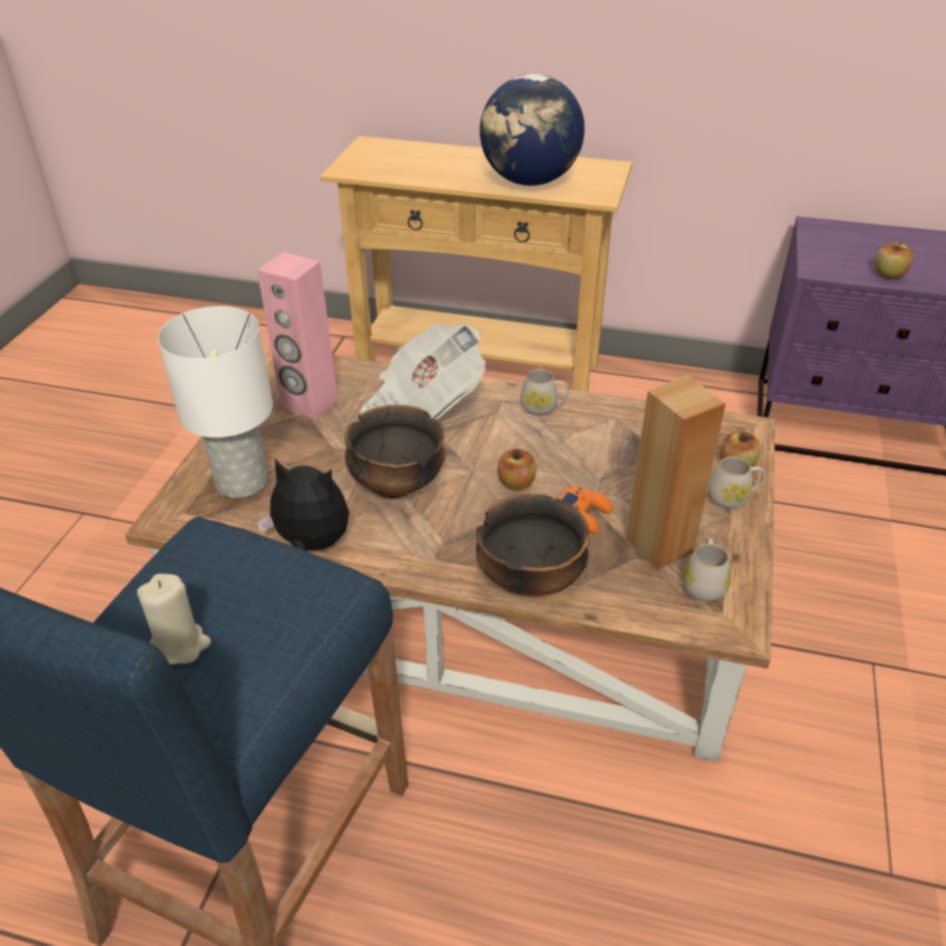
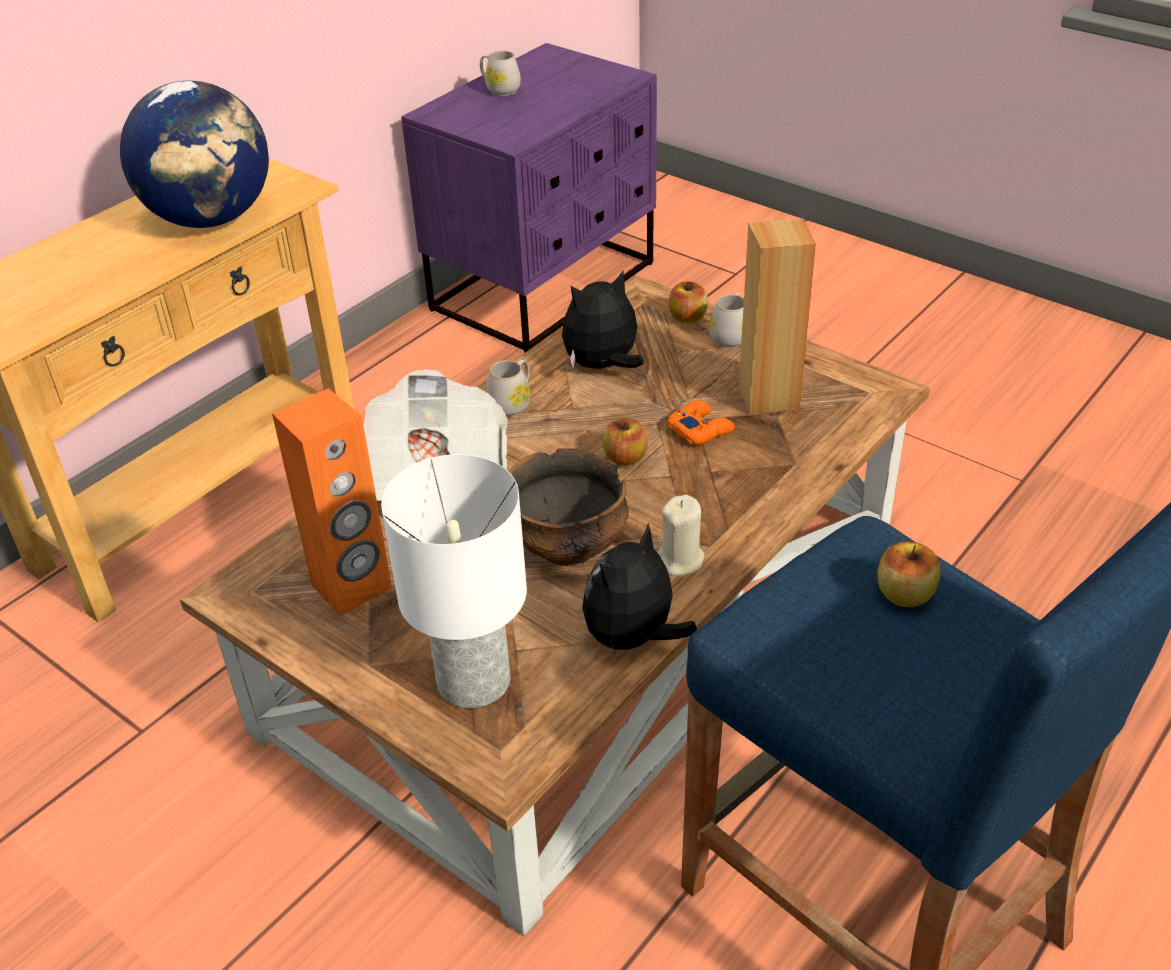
camera: 65 degrees left, 0 degrees up
beige candle [137,574,211,665] -> beige candle moved to [657,495,704,576]
pink speaker [257,252,338,419] -> orange speaker [272,388,392,616]
bowl [476,494,590,596] -> none
white mug [682,538,731,602] -> white mug moved to [480,50,521,96]
apple [876,242,913,279] -> apple moved to [877,542,941,607]
none -> plush toy [562,271,644,369]

